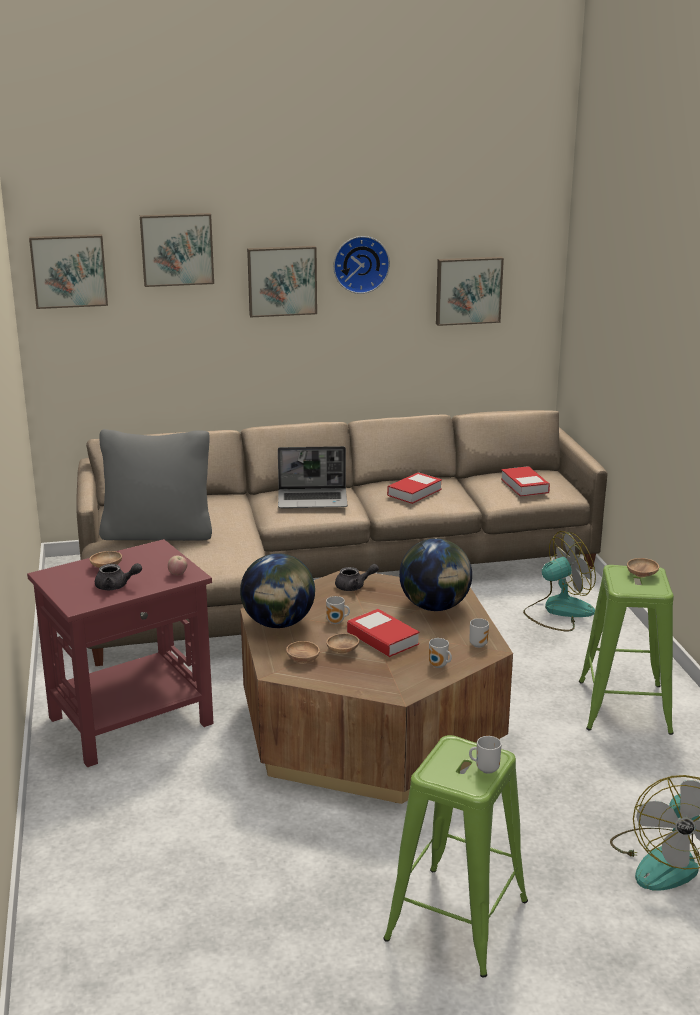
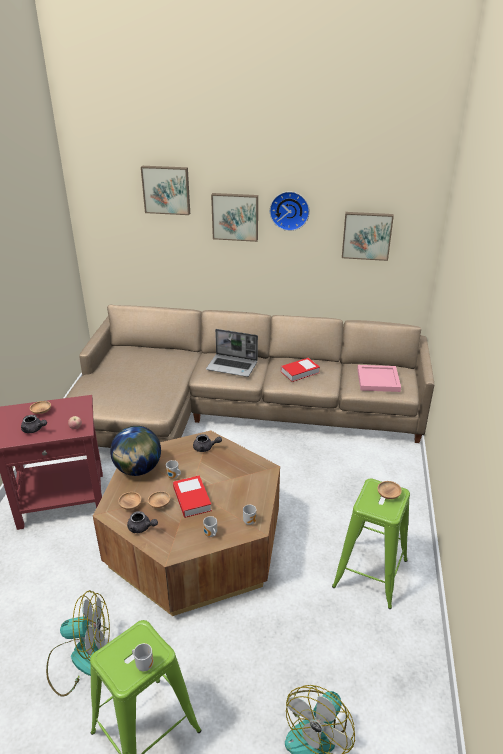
camera: 20 degrees right, 10 degrees up
picture [29,234,108,309] -> none
grey pillow [99,429,212,541] -> none
globe [399,538,472,611] -> none
book [501,466,550,497] -> pink tray [357,365,401,392]
fan [523,531,596,631] -> fan moved to [46,590,110,697]
none -> grey teapot [127,511,158,533]

